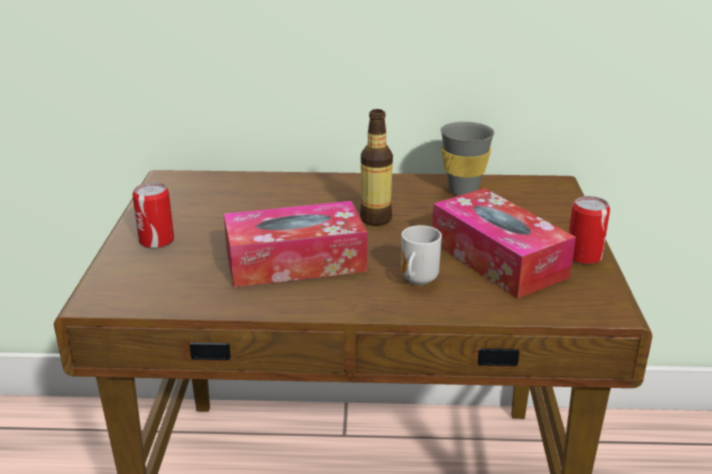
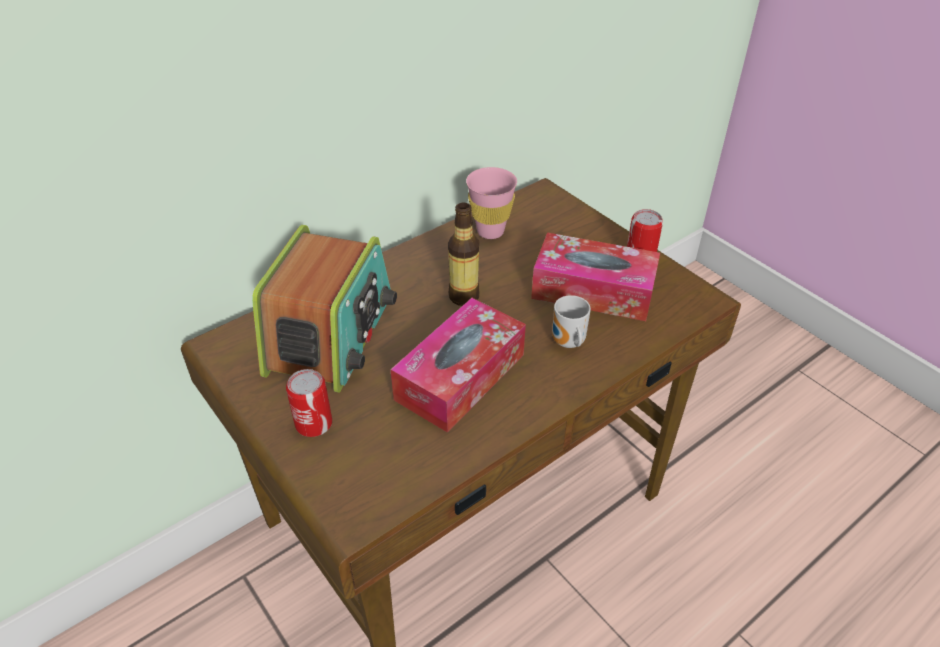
camera: 40 degrees left, 15 degrees up
grey cup [440,122,494,196] -> pink cup [466,167,517,239]
none -> radio [252,225,397,393]

